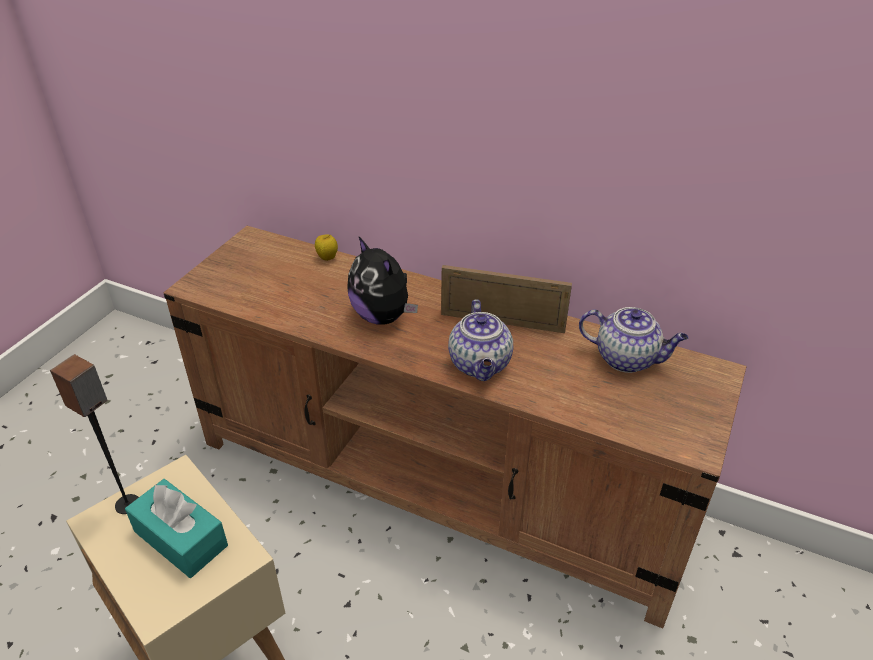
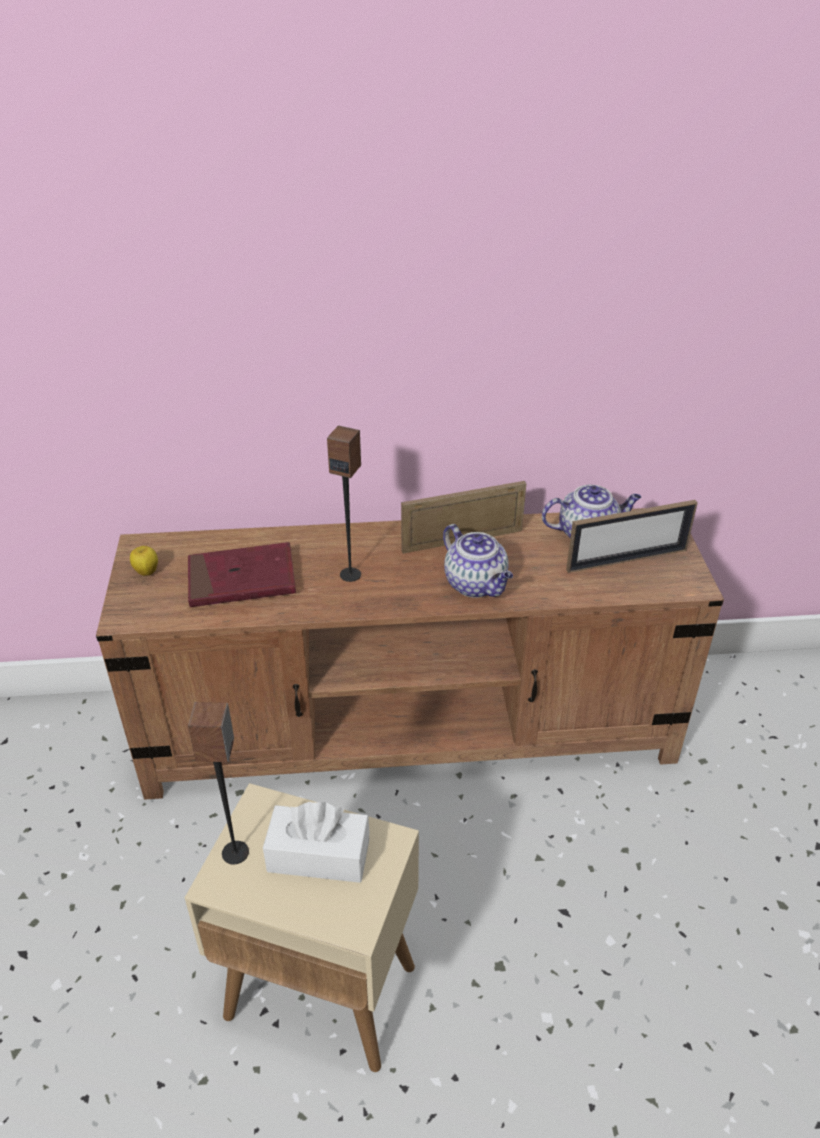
camera: 30 degrees left, 0 degrees up
turquoise tissue box [125,479,228,578] -> white tissue box [263,802,370,883]
apple [315,234,338,261] -> apple moved to [130,545,158,576]
plush toy [347,237,418,325] -> speaker [327,425,361,582]
none -> red book [188,542,296,607]
none -> picture frame [566,500,698,573]

